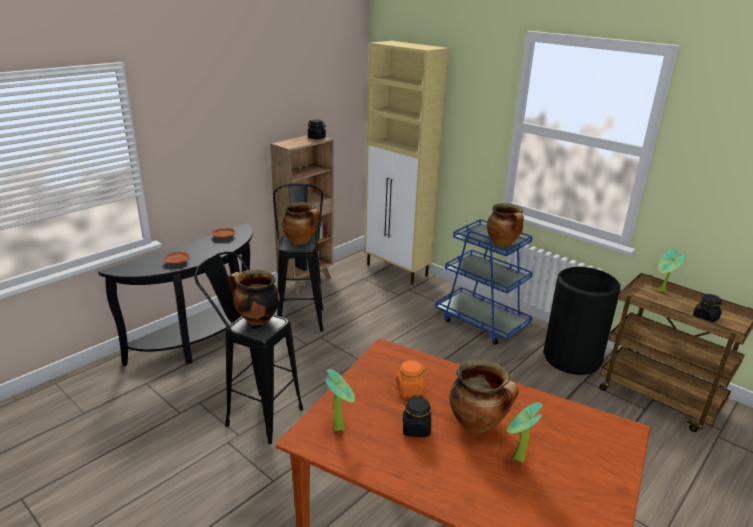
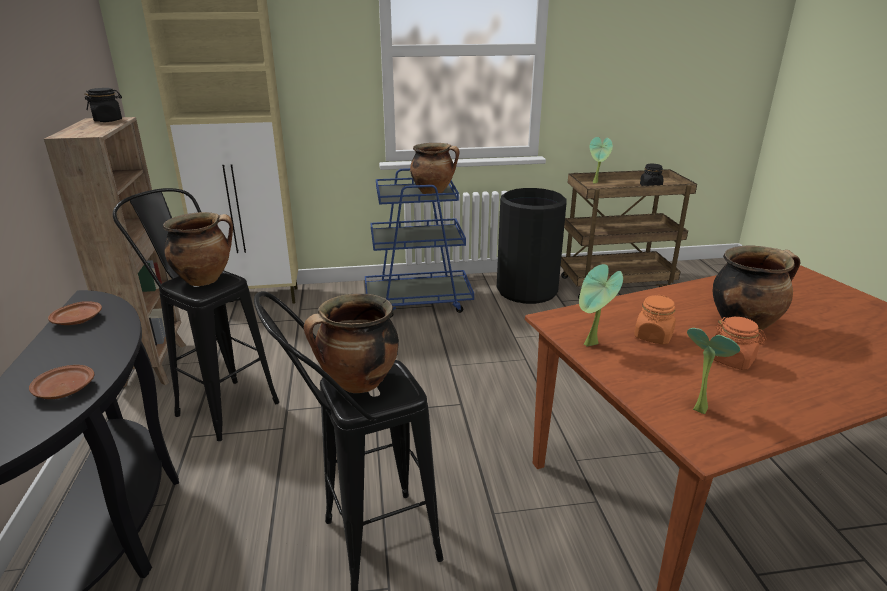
camera: 50 degrees left, 0 degrees up
black jar [403,395,431,437] -> orange jar [714,317,767,370]
potted plant [506,402,543,463] -> potted plant moved to [579,264,623,347]

